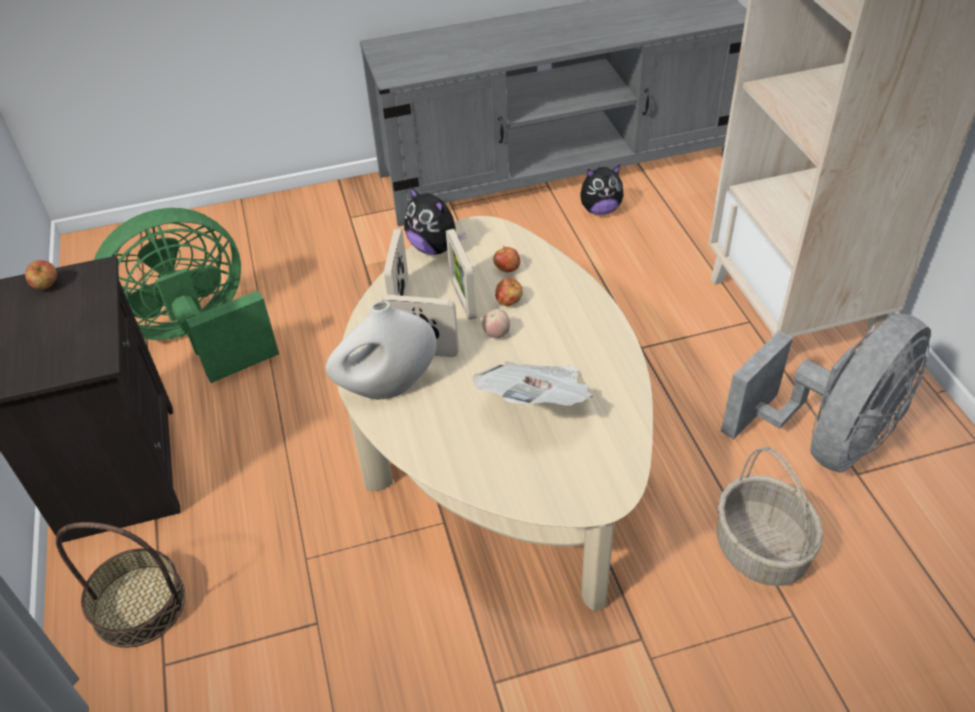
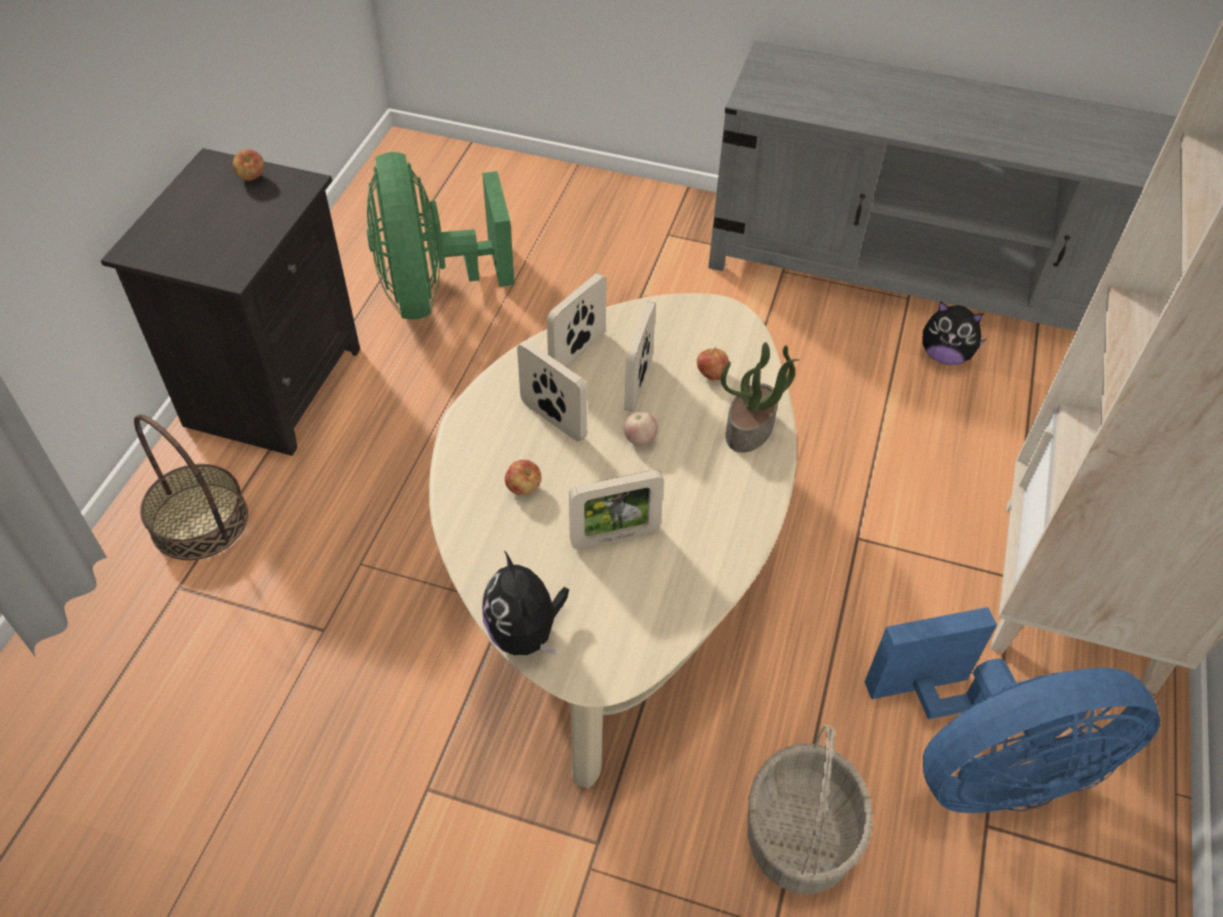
camera: 30 degrees right, 5 degrees up
green fan [94,208,279,383] -> green fan turned 105 degrees counterclockwise [367,152,515,319]
white vase [326,301,436,400] -> none
plush toy [404,186,466,255] -> plush toy moved to [482,551,569,656]
newspaper [473,362,593,406] -> picture frame [569,470,664,549]
apple [495,278,523,306] -> apple moved to [505,460,541,495]
grey fan [721,314,931,473] -> blue fan [864,607,1160,813]
none -> potted plant [721,342,800,453]

